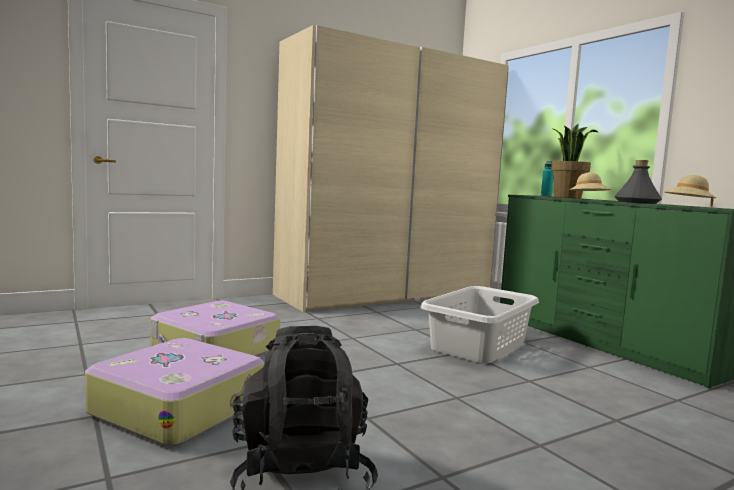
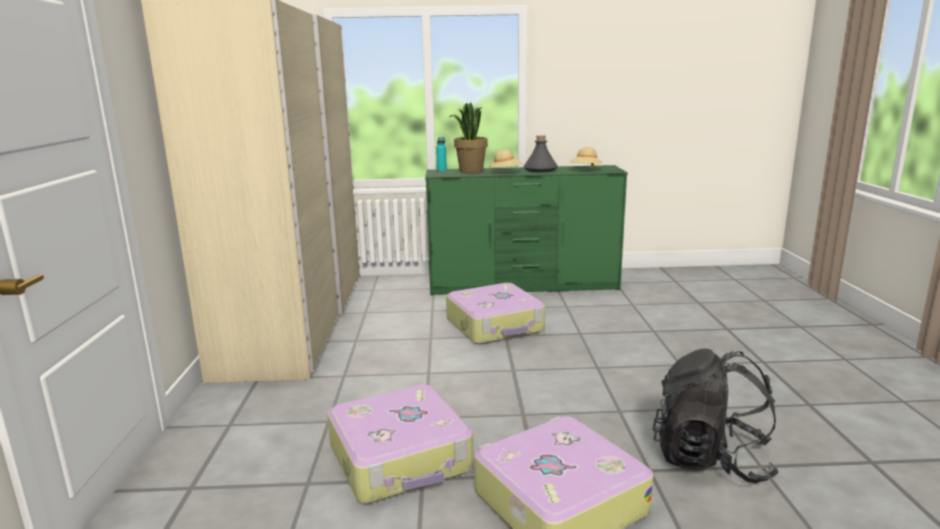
camera: 60 degrees left, 10 degrees up
grey laundry basket [420,286,539,364] -> suitcase [446,283,545,344]

